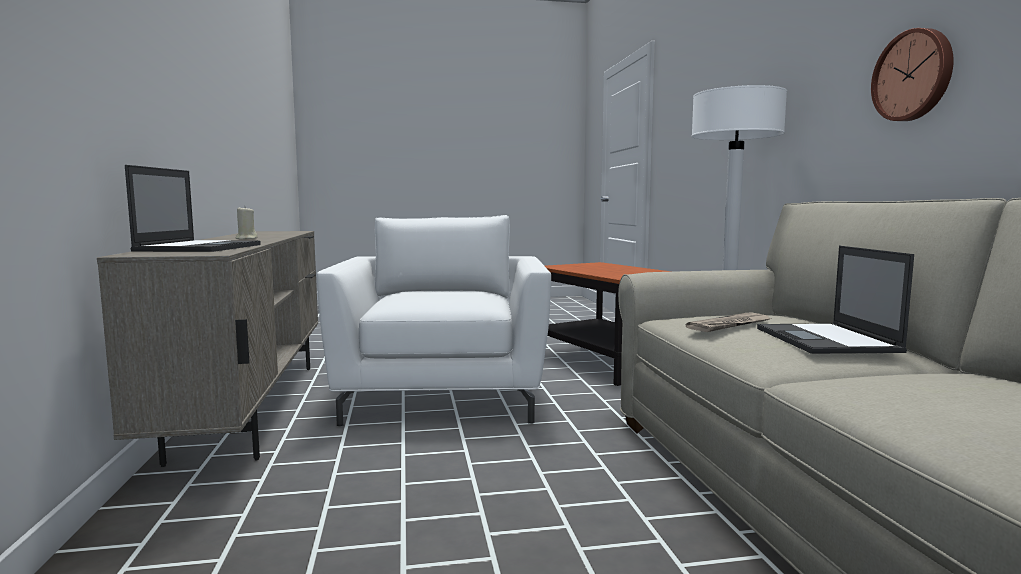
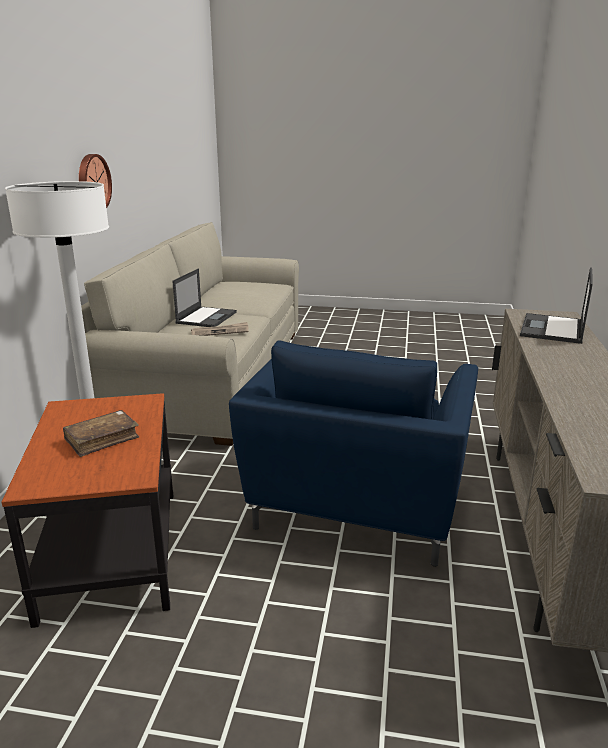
camera: 160 degrees left, 15 degrees up
beige candle [236,208,258,239] -> none
white armchair [317,215,551,426] -> blue armchair [229,340,478,567]
none -> brown book [63,410,139,457]

